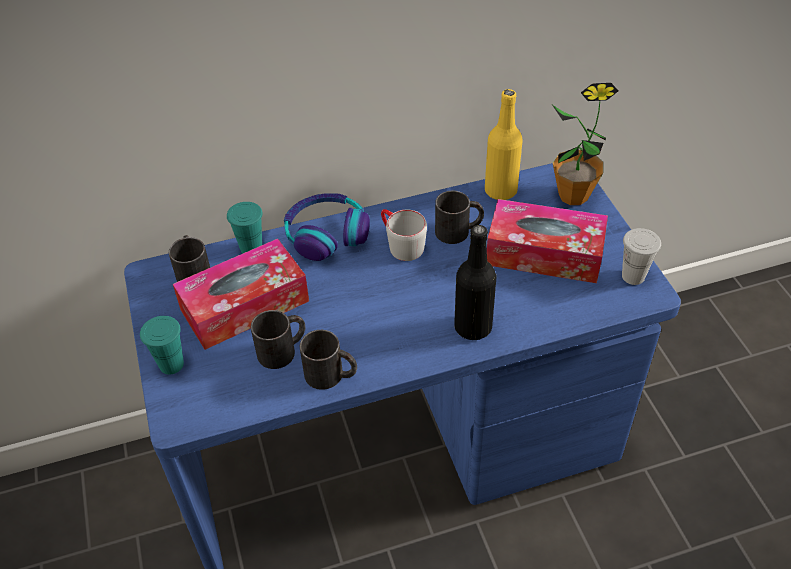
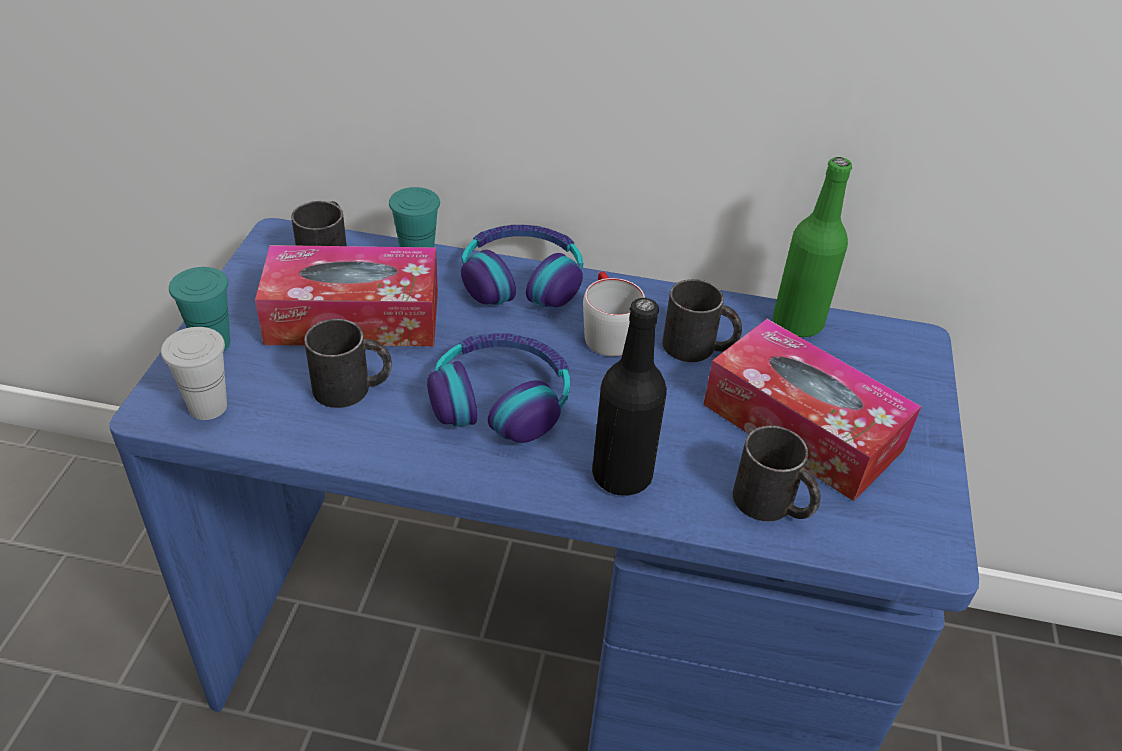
camera: 25 degrees right, 5 degrees down
black mug [299,330,357,390] -> black mug moved to [733,426,821,521]
yellow bottle [485,89,523,200] -> green bottle [773,157,852,338]
potted plant [553,83,618,205] -> none
white cup [622,228,661,285] -> white cup moved to [161,327,227,420]
none -> headphones [427,333,570,443]

